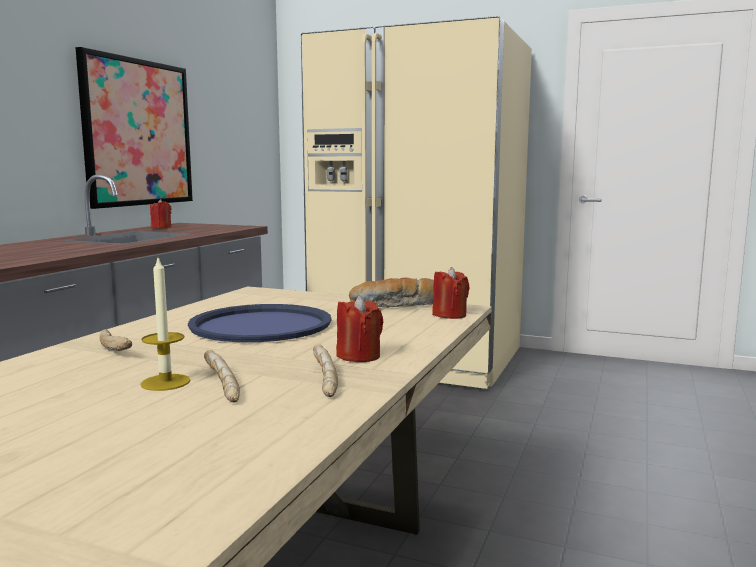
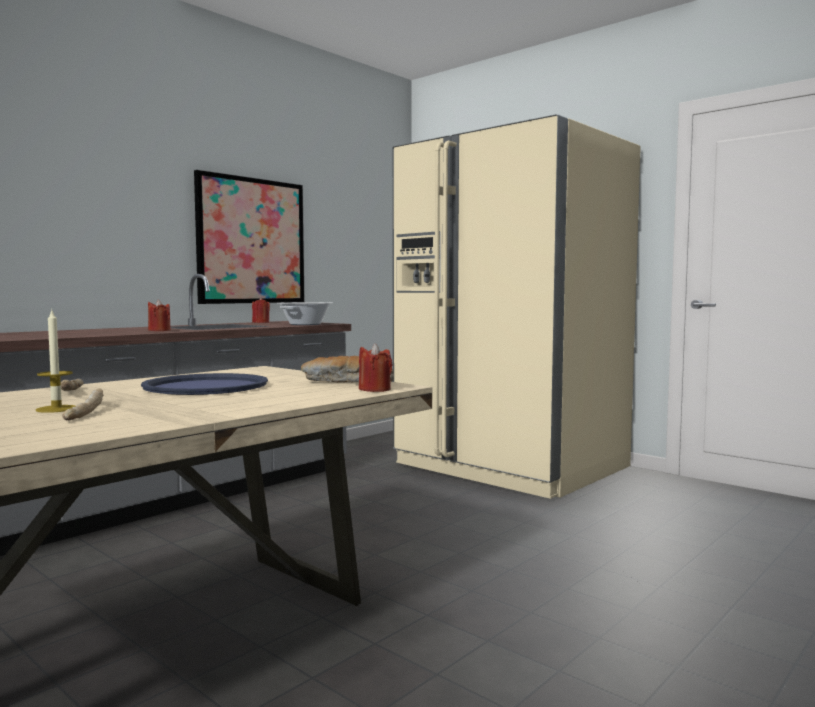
camera: 20 degrees right, 5 degrees down
bread [313,344,338,397] -> none
red candle [336,296,383,362] -> red candle moved to [148,300,171,331]
none -> cooking pot [277,302,333,325]

